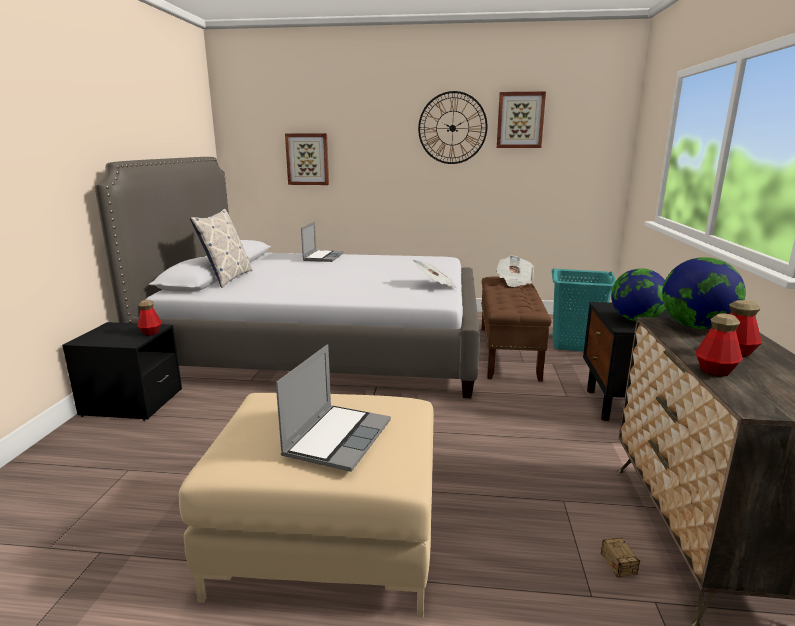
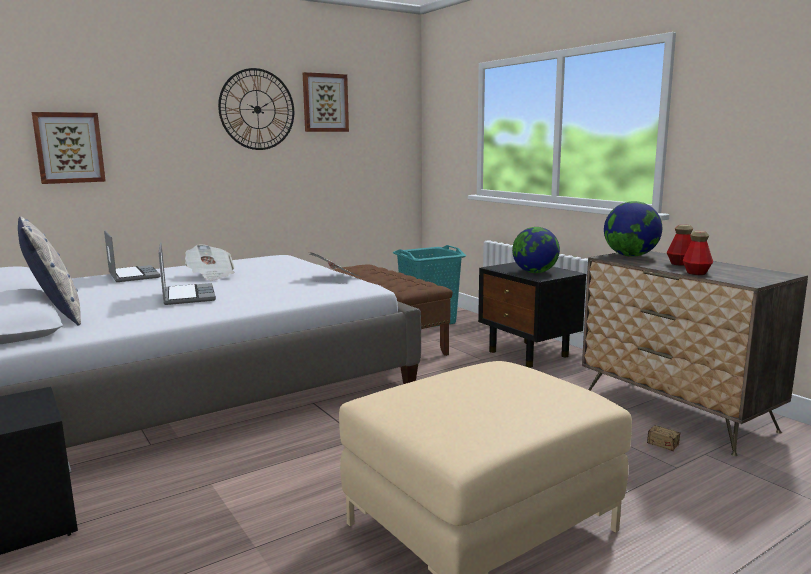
camera: 40 degrees left, 5 degrees down
bottle [137,300,162,336] -> none
laptop [276,344,391,472] -> laptop moved to [159,242,216,305]
newspaper [496,256,534,287] -> newspaper moved to [185,244,235,281]

